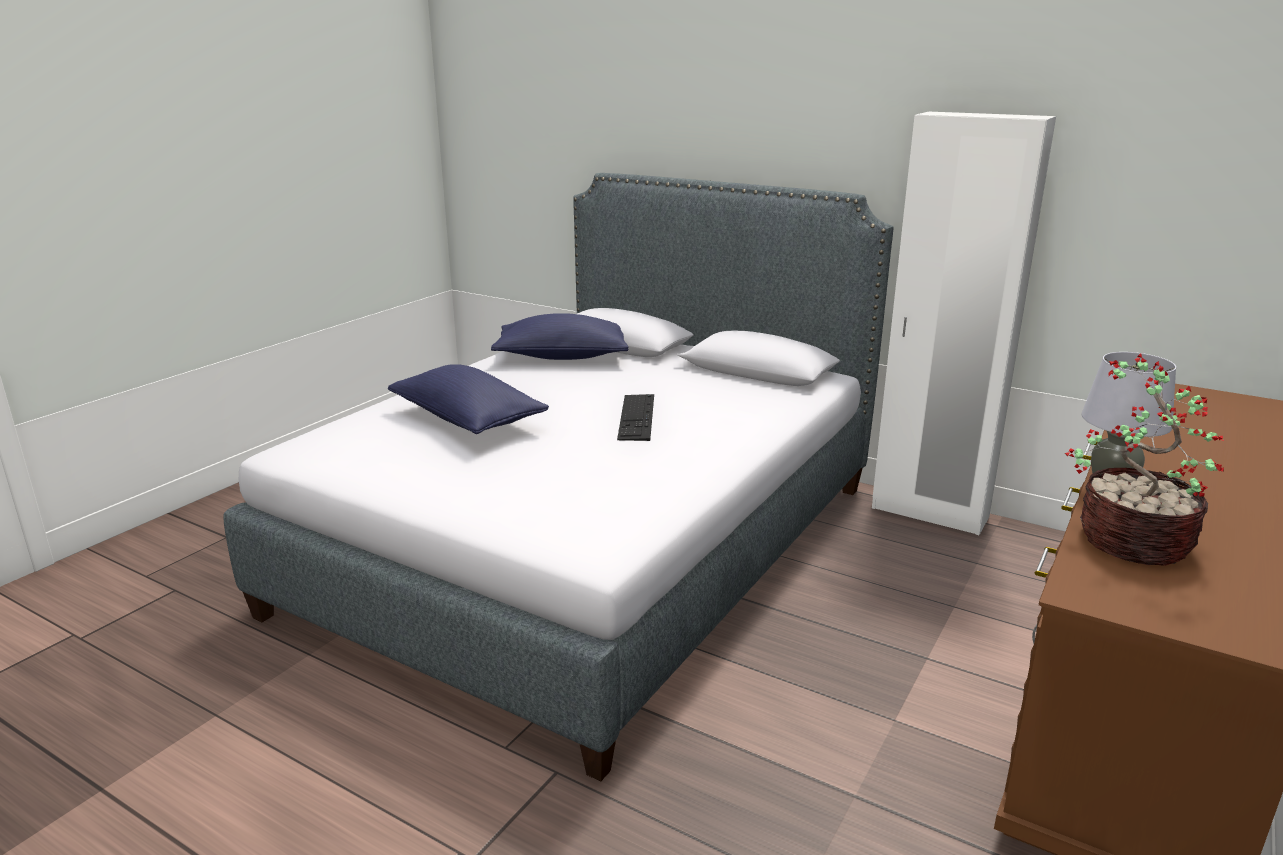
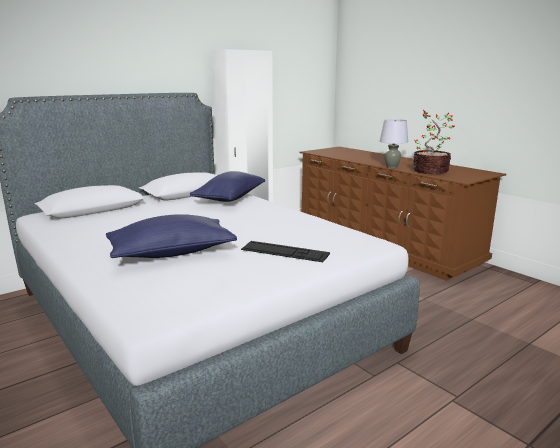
camera: 70 degrees left, 5 degrees down
blue pillow [491,313,629,360] -> blue pillow moved to [190,171,265,202]
keyboard [617,394,654,441] -> keyboard moved to [241,241,330,262]

